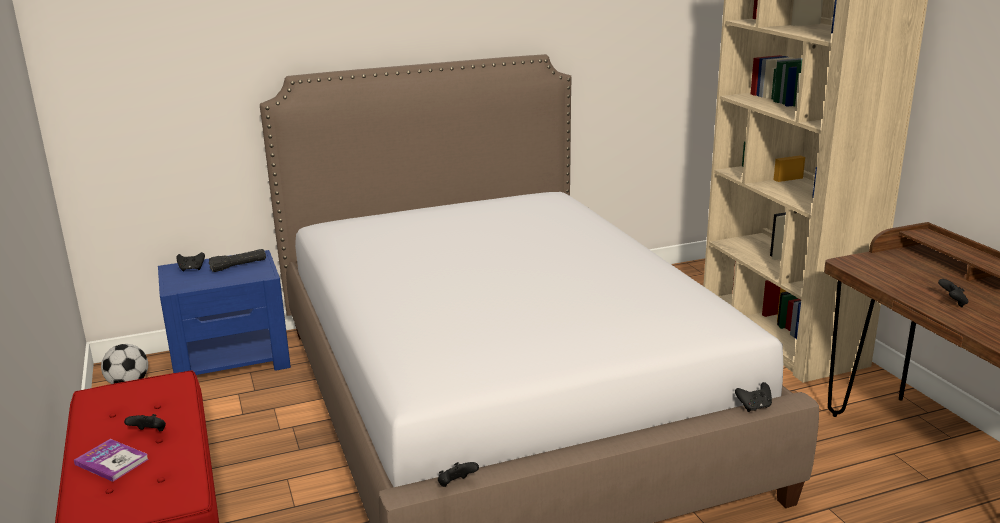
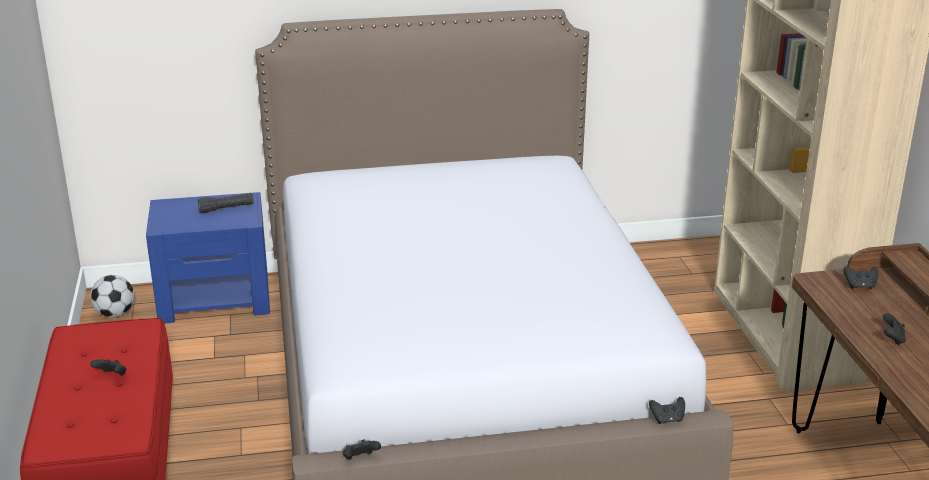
camera: 10 degrees right, 5 degrees up
book [74,439,149,482] -> none
black game controller [176,252,205,271] -> black game controller moved to [843,266,878,289]

